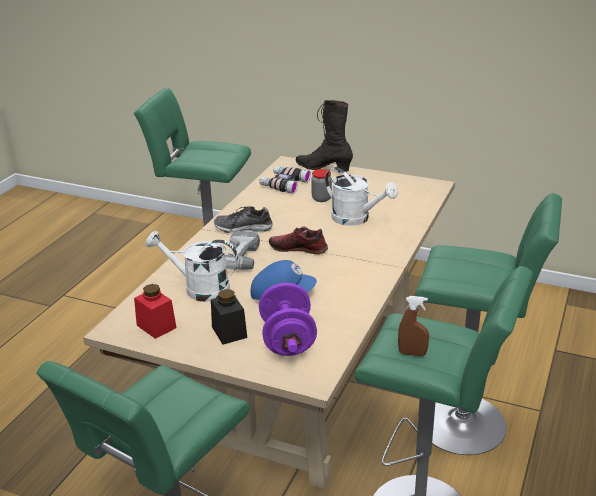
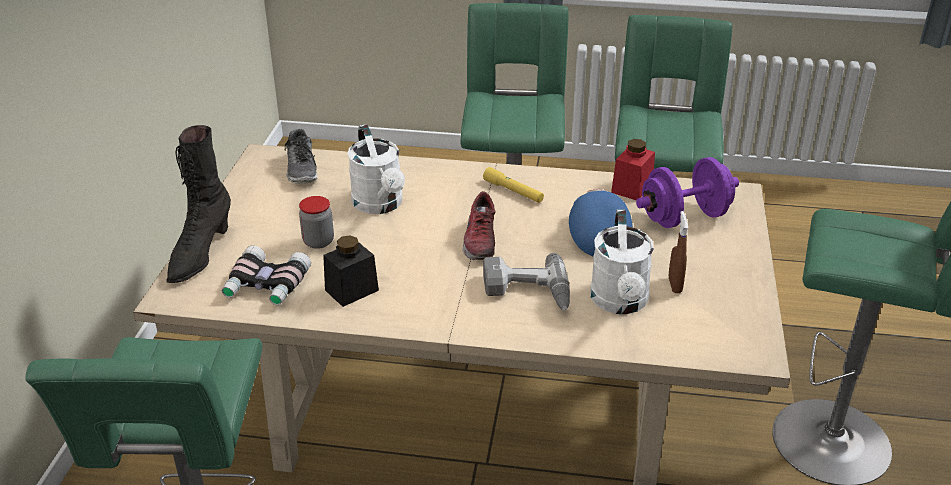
camera: 105 degrees left, 5 degrees up
red jar [134,284,177,339] -> red jar moved to [611,139,655,200]
black jar [211,289,247,345] -> black jar moved to [323,235,379,307]
shoe [214,206,273,233] -> shoe moved to [285,129,317,184]
white watering can [325,167,398,226] -> white watering can turned 135 degrees clockwise [348,124,405,214]
brown spray bottle [398,296,429,356] -> brown spray bottle moved to [669,211,688,293]
none -> yellow flashlight [483,167,544,203]

